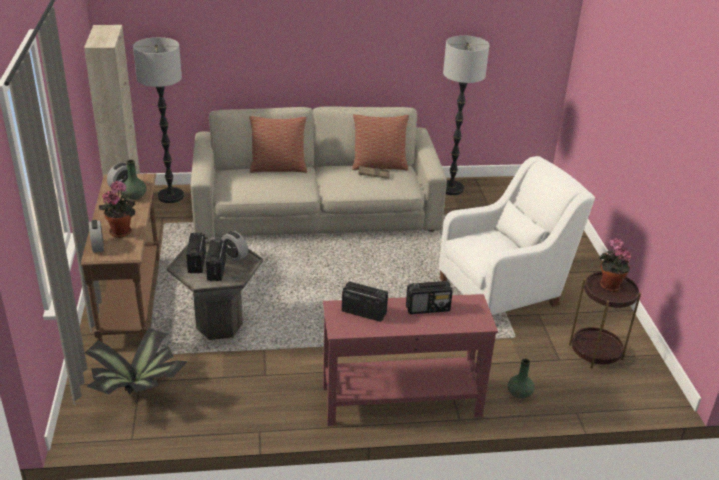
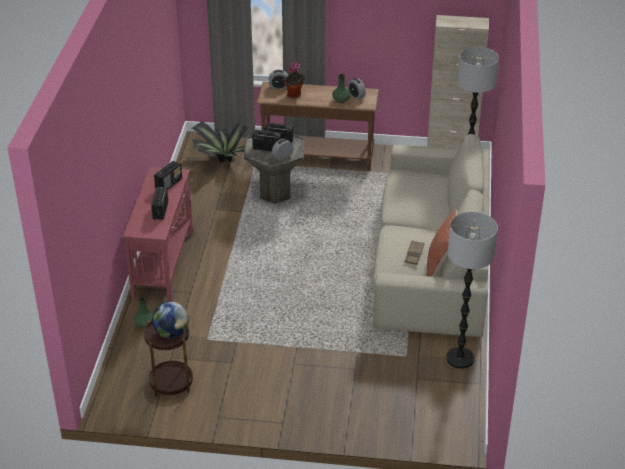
camera: 105 degrees right, 5 degrees up
pillow [249,116,307,173] -> none
white armchair [439,156,595,317] -> none
potted plant [599,238,631,292] -> globe [152,302,189,338]

